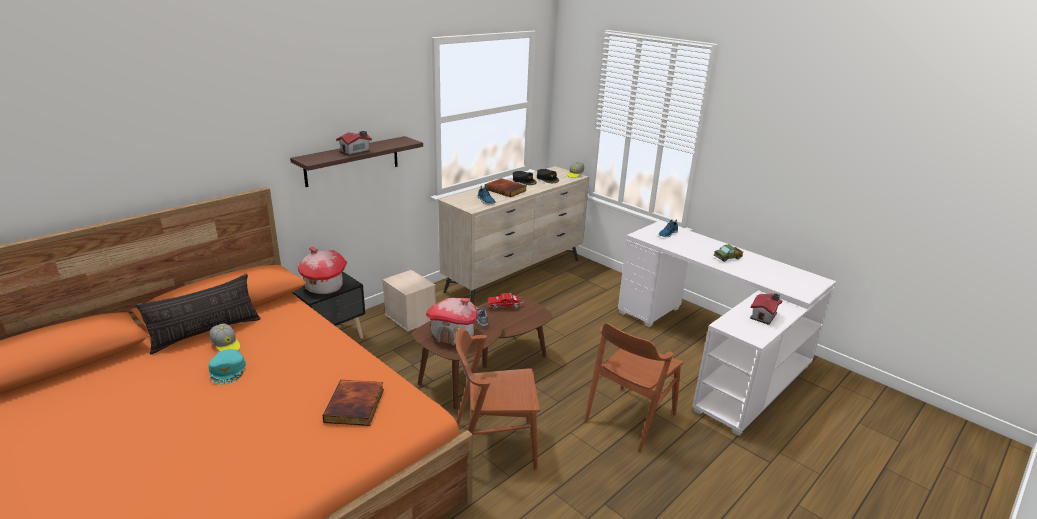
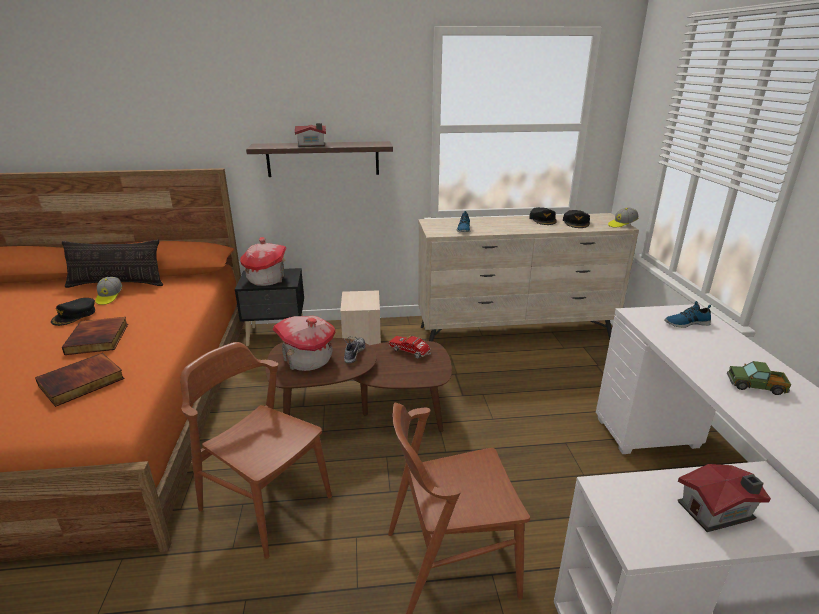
camera: 40 degrees right, 0 degrees up
turquoise cap [209,349,246,385] -> black cap [51,298,95,326]
book [485,178,527,197] -> book moved to [62,317,128,355]

